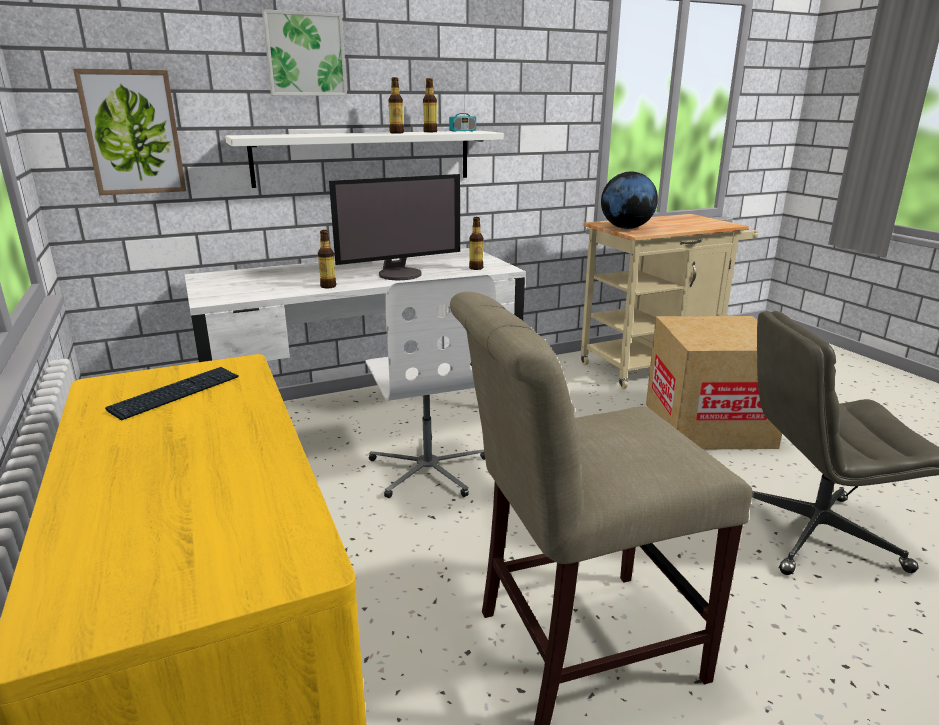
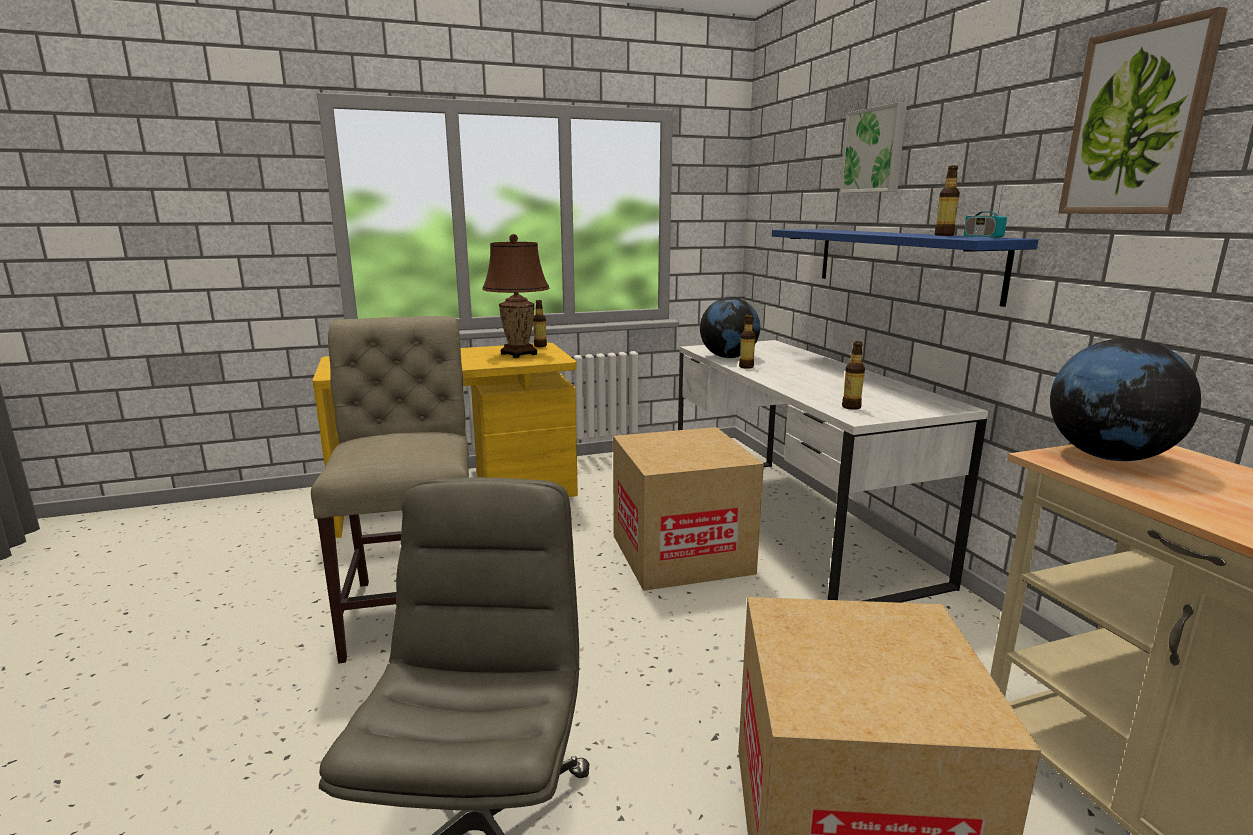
camera: 95 degrees right, 5 degrees down
picture [73,69,186,195] -> picture moved to [1058,7,1228,214]
keyboard [105,367,239,421] -> brown table lamp [482,234,549,358]
white shelf [225,131,504,188] -> blue shelf [772,229,1038,307]
monitor [329,174,460,280] -> none
white office chair [365,274,496,498] -> cardboard box [613,427,764,591]
bottle [388,77,404,133] -> bottle moved to [533,300,547,347]
none -> globe [700,297,760,358]

